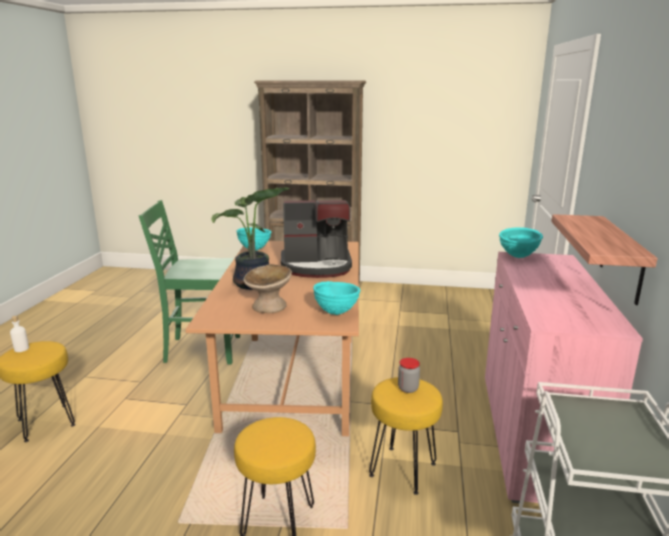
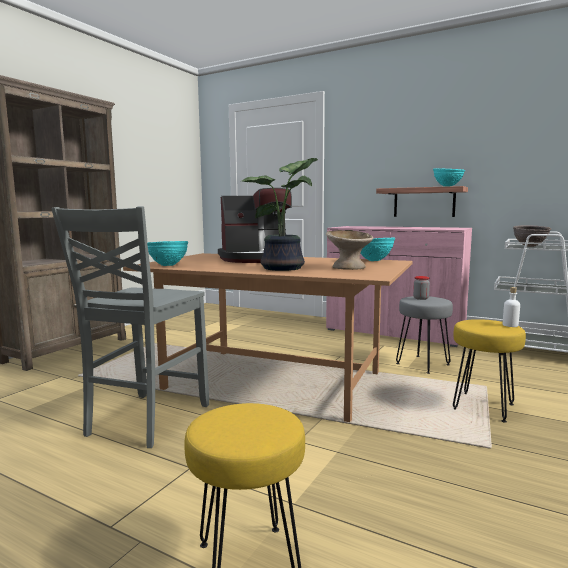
camera: 70 degrees left, 10 degrees down
white bottle [10,316,29,352] -> white bottle moved to [503,287,520,327]
green chair [139,200,240,365] -> grey chair [51,206,209,448]
coffee machine [281,200,352,278] -> coffee machine turned 60 degrees clockwise [218,188,292,263]
yellow stool [369,377,443,495] -> grey stool [396,296,453,374]
turquoise bowl [499,227,543,258] -> turquoise bowl moved to [433,168,465,187]
none -> brown bowl [513,225,551,247]

